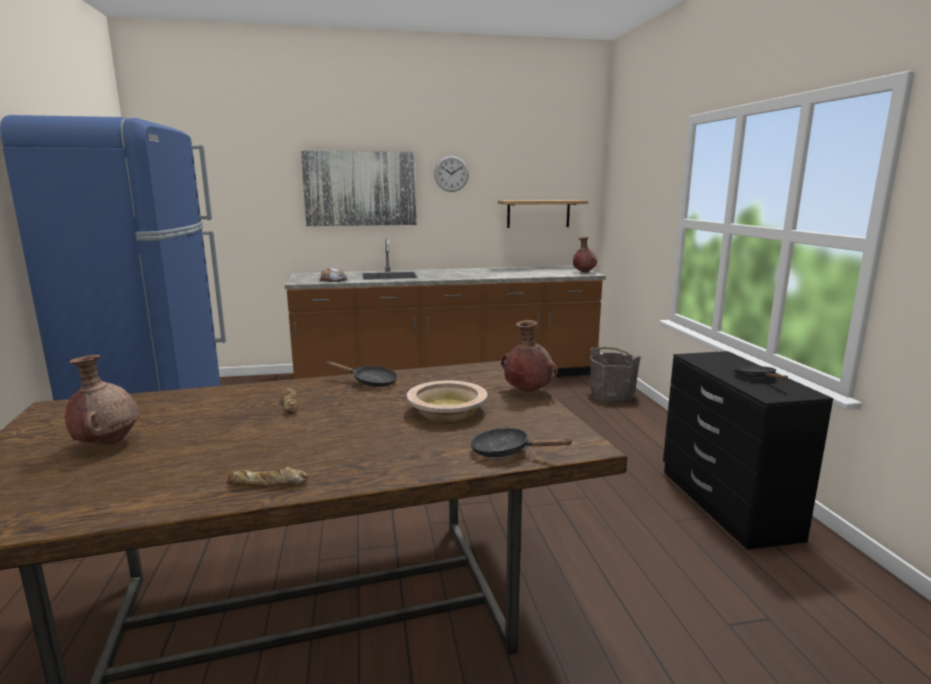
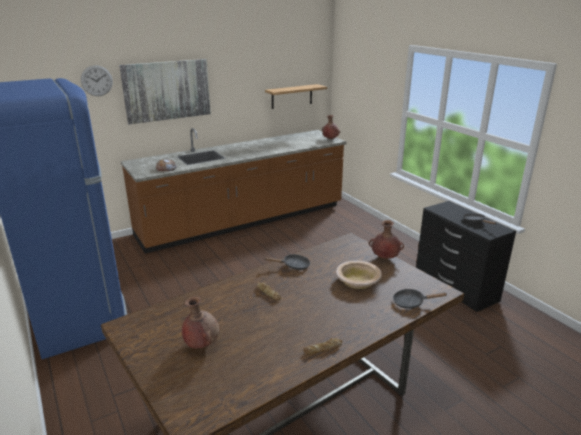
camera: 20 degrees left, 10 degrees up
wall clock [434,155,469,192] -> wall clock moved to [81,65,113,96]
grey bucket [590,347,641,403] -> none

